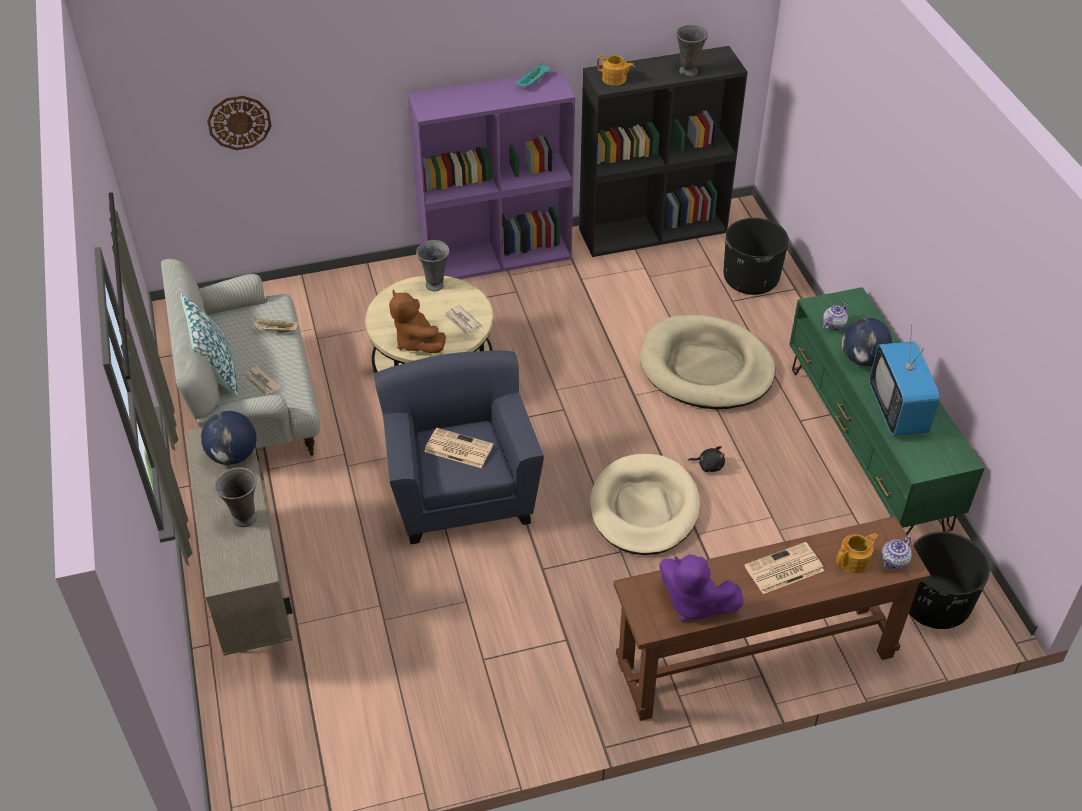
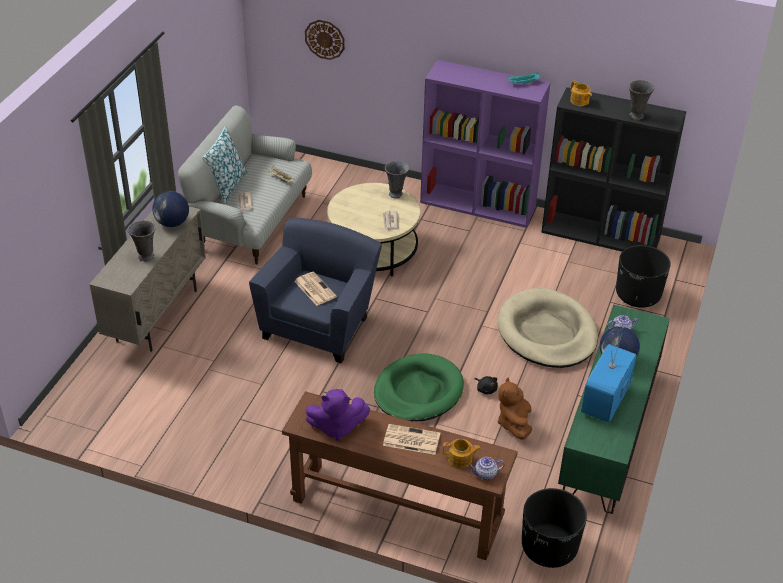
camera: 35 degrees right, 5 degrees down
brown plush toy [389,289,446,353] -> brown plush toy moved to [498,378,532,440]
beige dog bed [590,454,700,555] -> green dog bed [374,354,464,422]
purple plush toy [659,554,744,622] -> purple plush toy turned 75 degrees counterclockwise [305,389,370,441]

